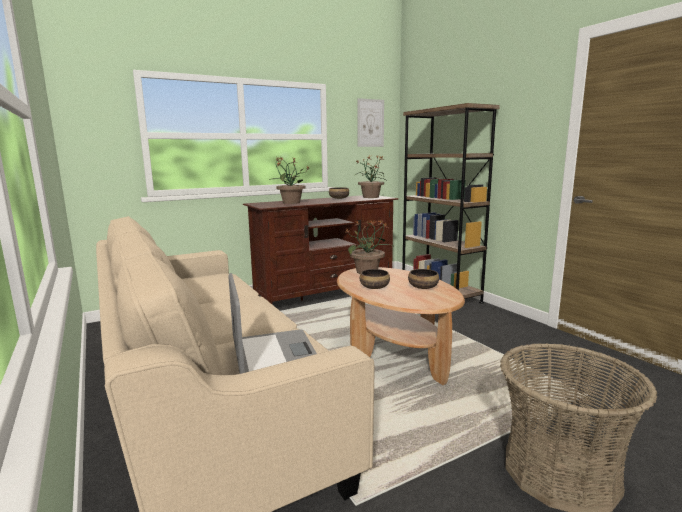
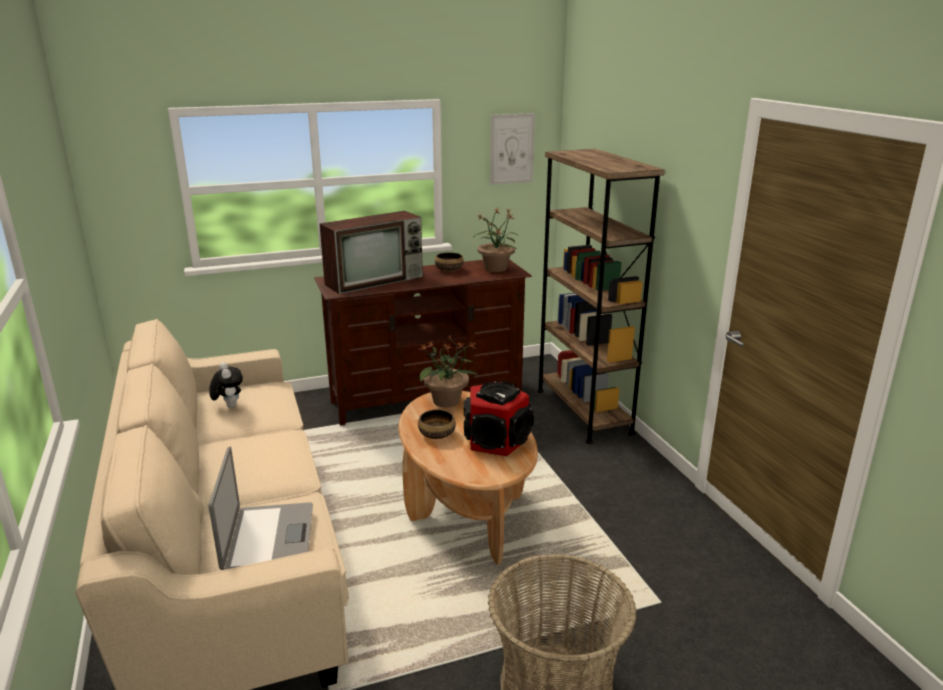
camera: 10 degrees right, 10 degrees up
potted plant [268,156,310,204] -> television [319,211,423,294]
bowl [408,269,439,289] -> speaker [464,381,534,456]
none -> plush toy [209,363,243,408]

